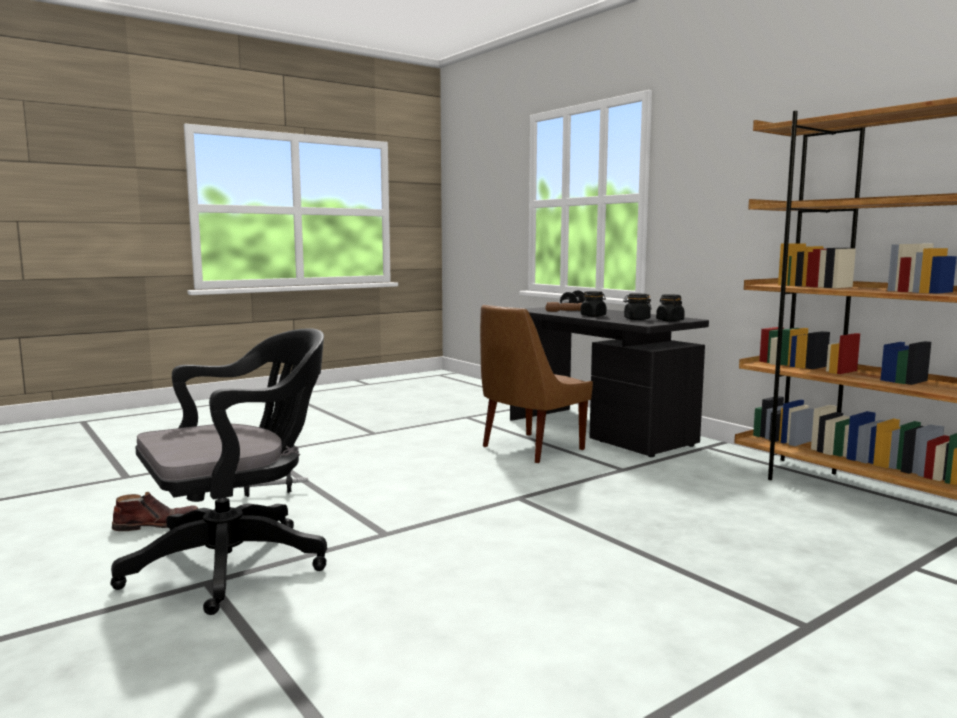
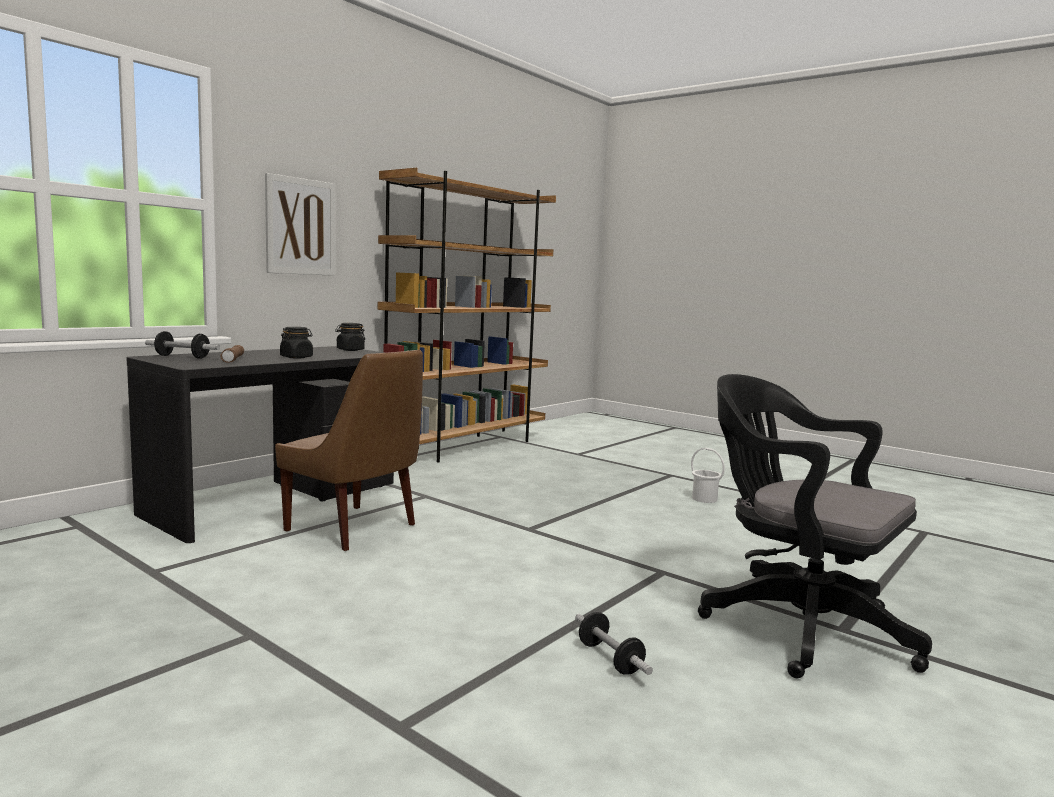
camera: 105 degrees left, 0 degrees up
brown boot [112,492,199,531] -> none
black jar [623,293,652,320] -> none
none -> picture [265,173,335,276]
none -> white bucket [691,448,725,503]

